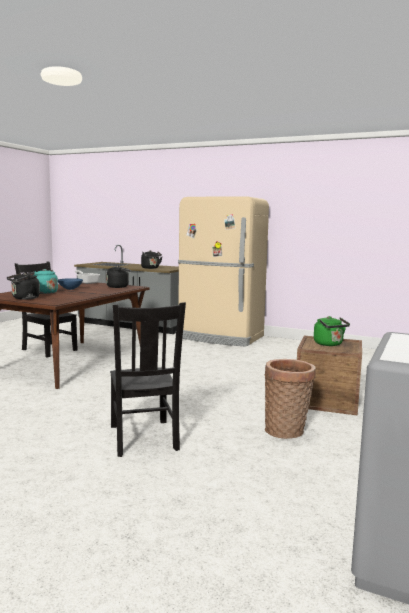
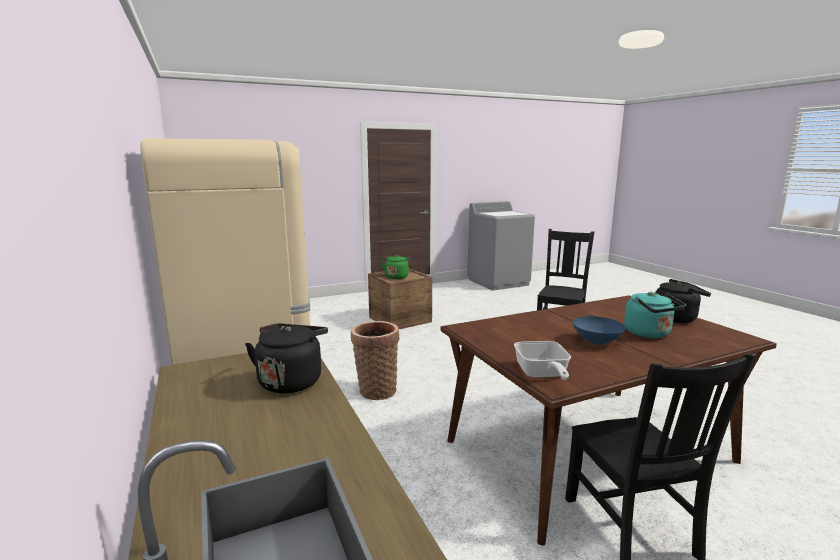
camera: 140 degrees left, 5 degrees up
black kettle [106,266,132,288] -> none
basket [265,359,316,439] -> basket moved to [351,321,400,400]

